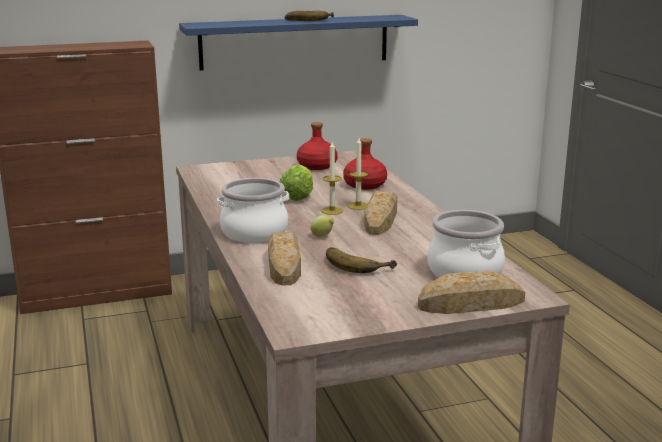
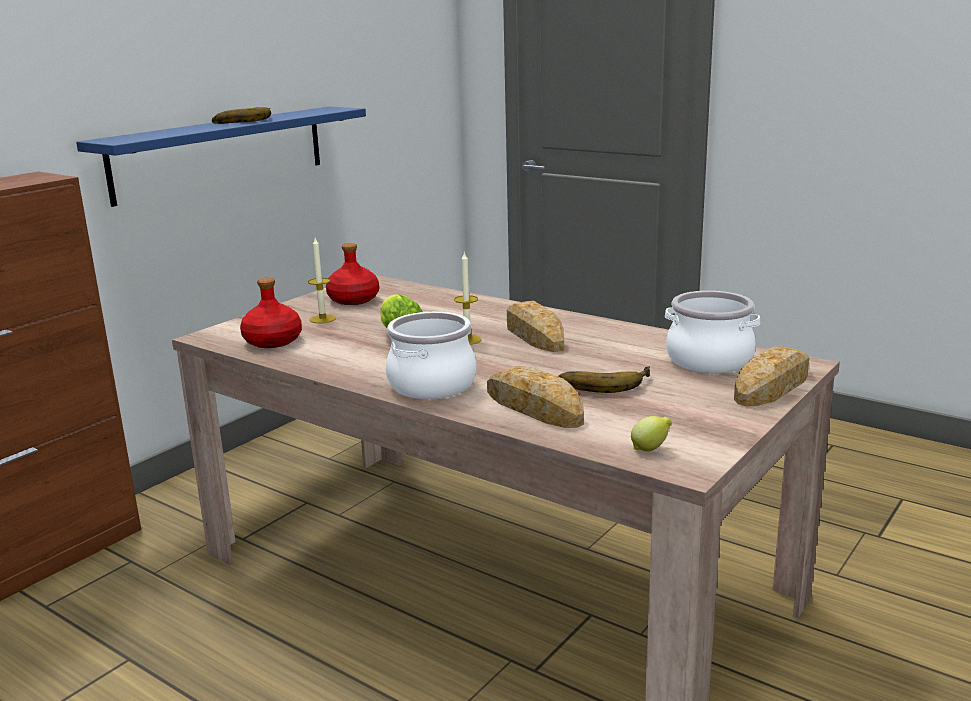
camera: 35 degrees left, 0 degrees up
lemon [310,215,334,237] -> lemon moved to [631,416,672,452]
red bottle [343,138,387,190] -> red bottle moved to [240,278,302,348]
candle [347,138,368,210] -> candle moved to [308,238,336,323]

